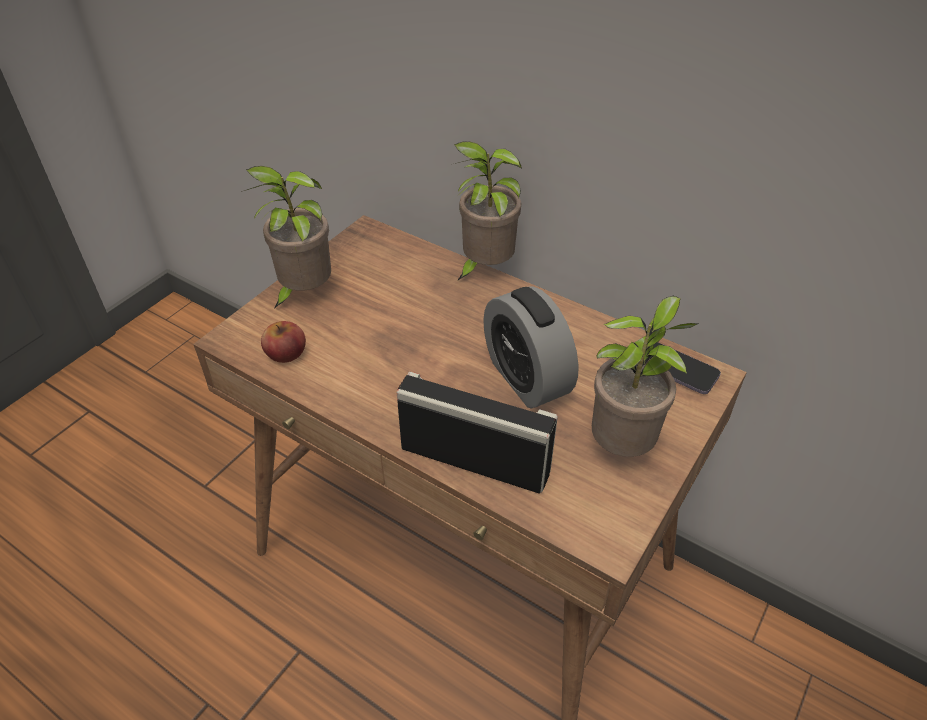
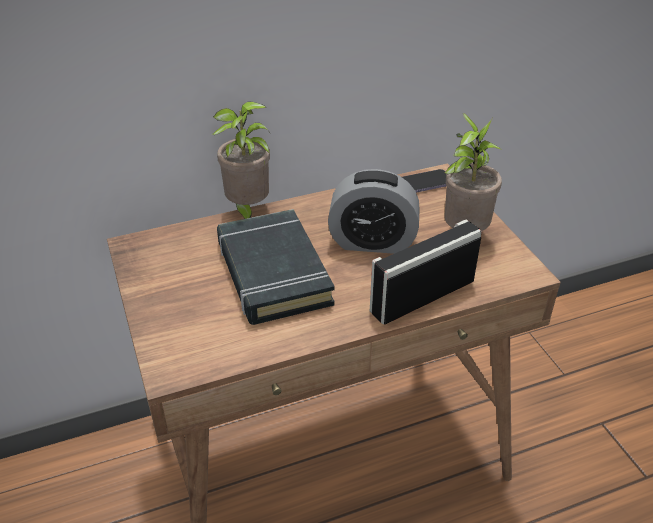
camera: 55 degrees left, 5 degrees down
potted plant [241,166,331,309] -> none
apple [261,321,306,363] -> none
none -> black book [217,209,335,325]

